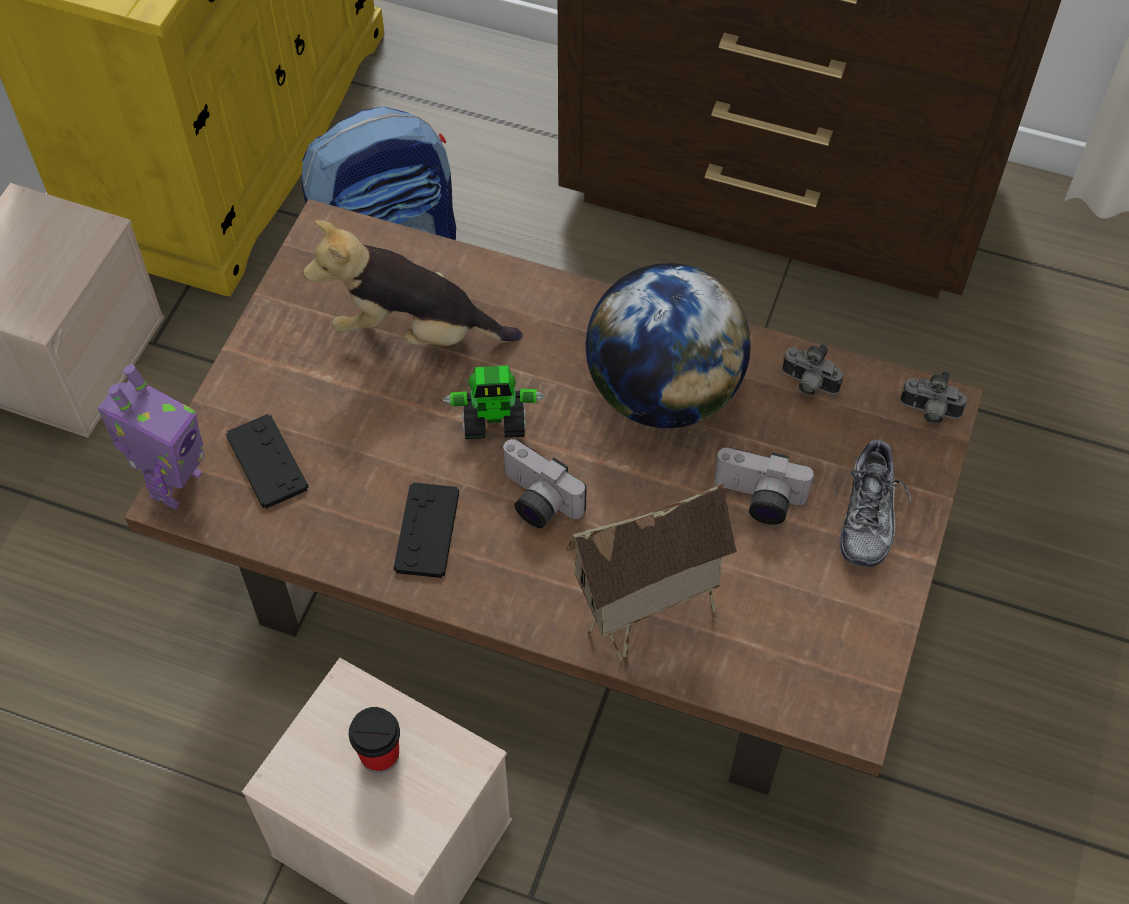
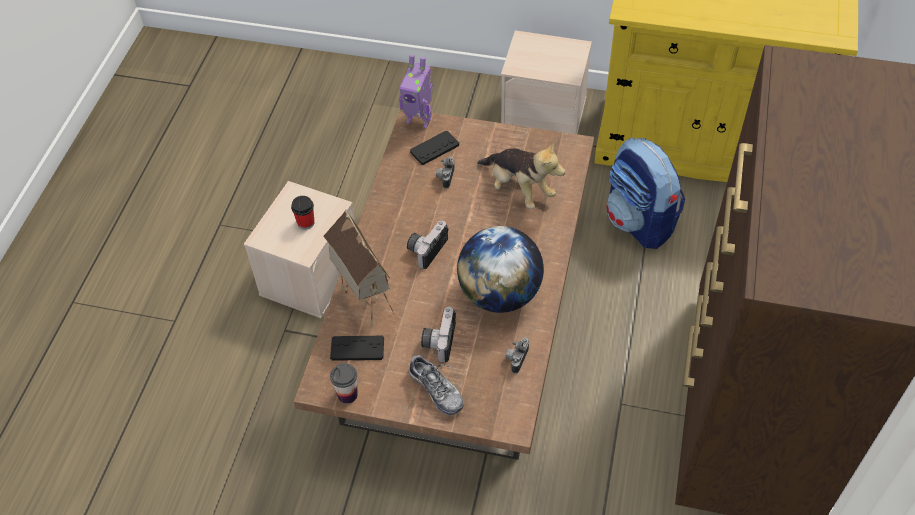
camera: 85 degrees right, 5 degrees down
plush toy [303,220,522,346] -> plush toy turned 135 degrees clockwise [477,141,565,209]
black game controller [394,483,459,578] -> black game controller moved to [330,336,384,361]
toy robot [443,365,545,439] -> none
shoe [836,435,912,567] -> shoe turned 135 degrees counterclockwise [409,355,464,415]
camera [900,371,967,424] -> camera moved to [436,156,455,189]
none -> cup [330,363,358,404]

